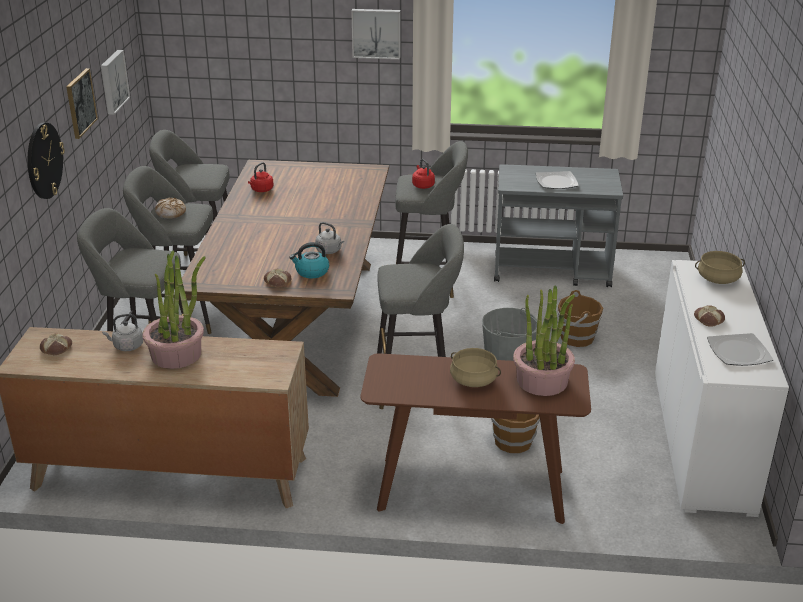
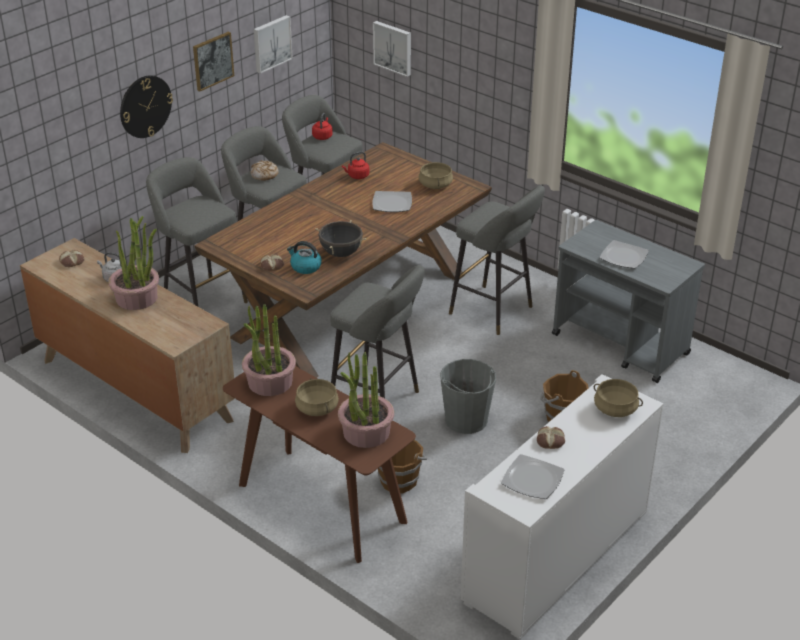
camera: 35 degrees right, 5 degrees up
grey kettle [315,222,344,254] -> black cooking pot [315,220,366,257]
picture [351,9,400,59] -> picture moved to [373,21,411,77]
red kettle [412,159,435,189] -> red kettle moved to [312,113,333,140]
none -> potted plant [242,304,296,396]
none -> plate [372,191,412,212]
none -> beige cooking pot [419,162,453,189]

